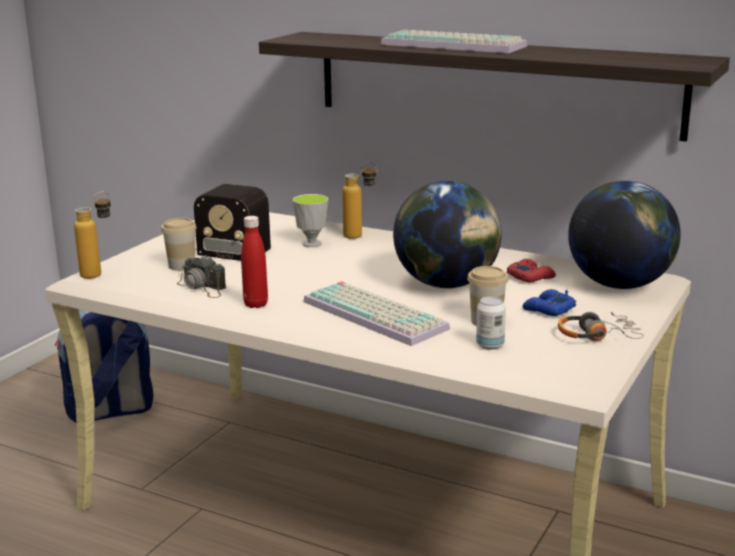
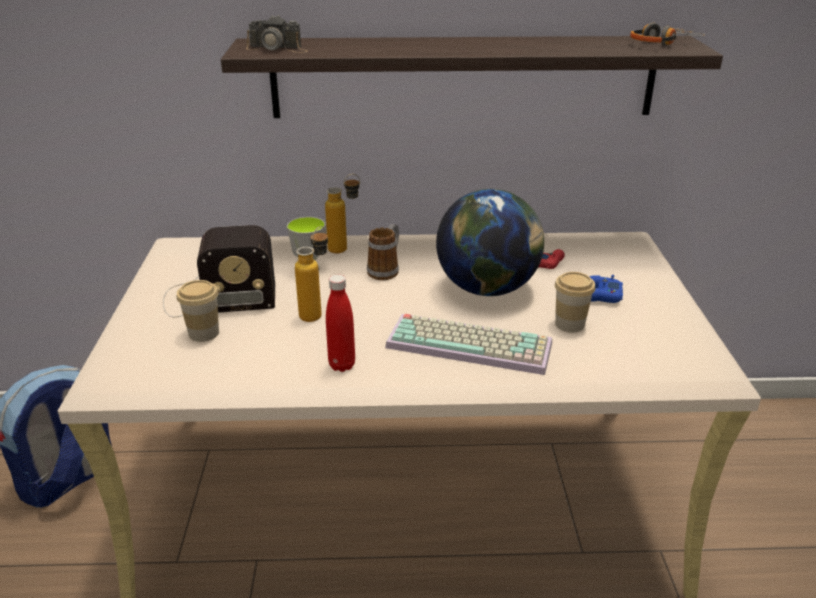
camera: 30 degrees left, 10 degrees up
bottle [74,192,112,279] -> bottle moved to [295,226,328,322]
camera [177,255,226,298] -> camera moved to [246,15,308,53]
keyboard [381,30,527,53] -> none
can [476,296,506,350] -> none
headphones [558,312,644,341] -> headphones moved to [630,23,705,46]
globe [568,181,681,289] -> none
none -> mug [367,224,399,280]

